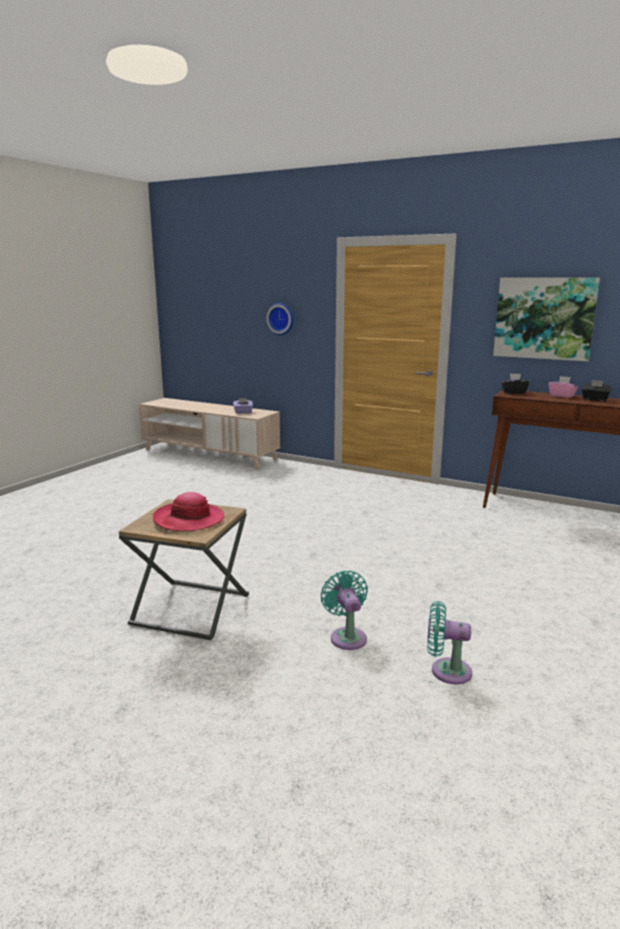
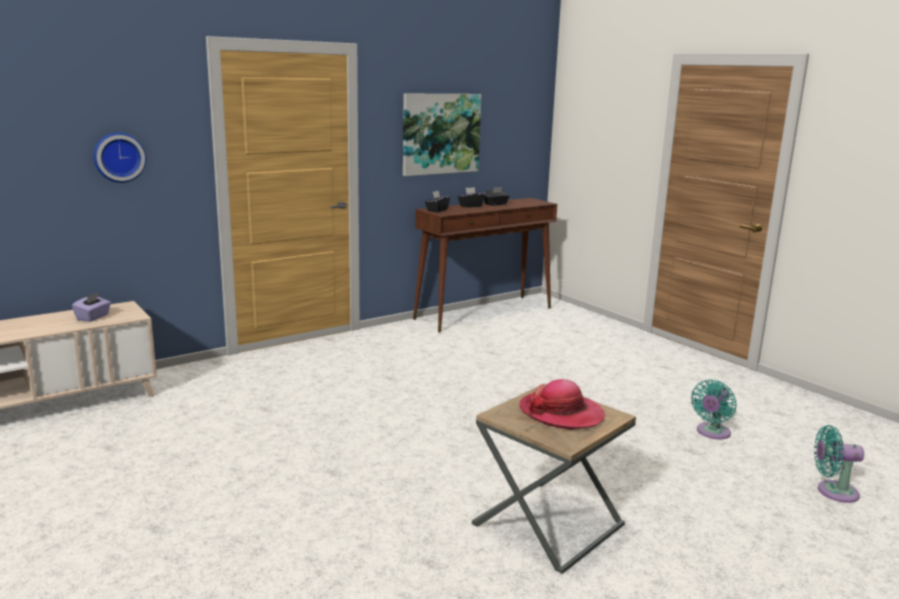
camera: 65 degrees left, 0 degrees up
turquoise fan [321,571,368,650] -> turquoise fan moved to [814,425,864,503]
pink tissue box [549,376,578,398] -> black tissue box [458,187,485,207]

